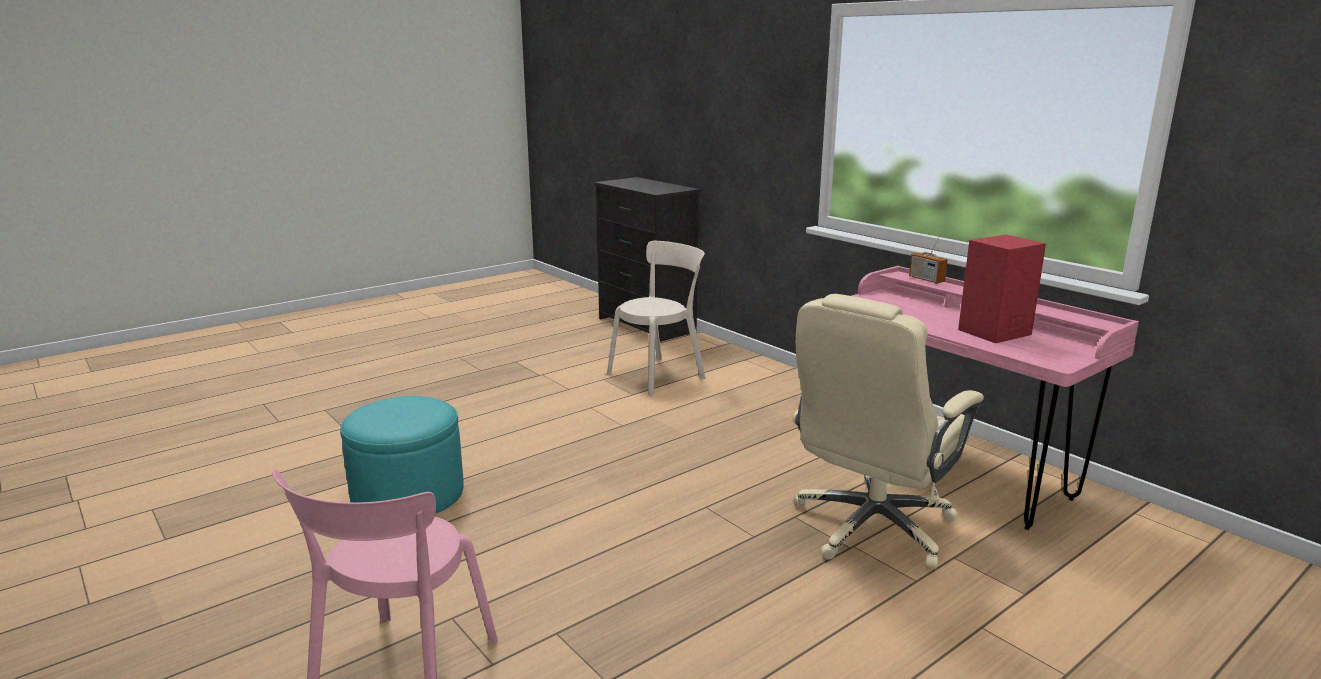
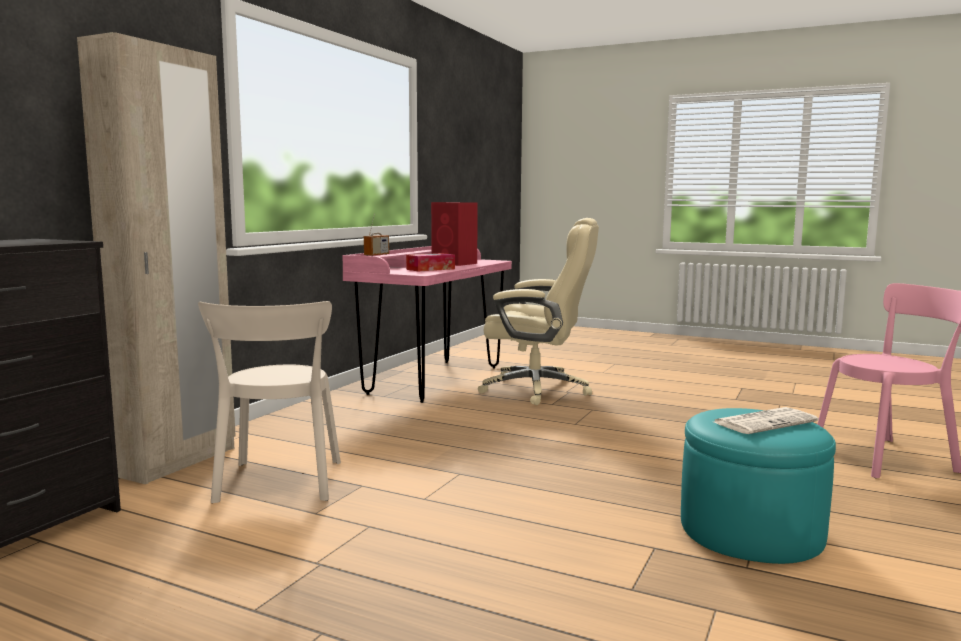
camera: 115 degrees left, 10 degrees down
beige chair [607,241,706,395] -> beige chair turned 120 degrees counterclockwise [198,301,341,503]
none -> beige wardrobe [77,32,236,484]
none -> tissue box [406,253,455,272]
none -> newspaper [714,407,819,434]

